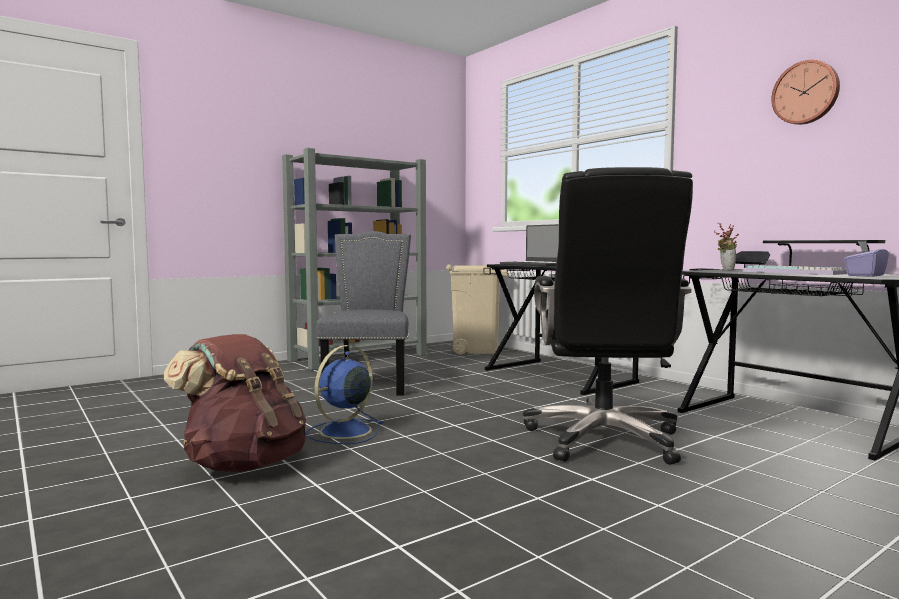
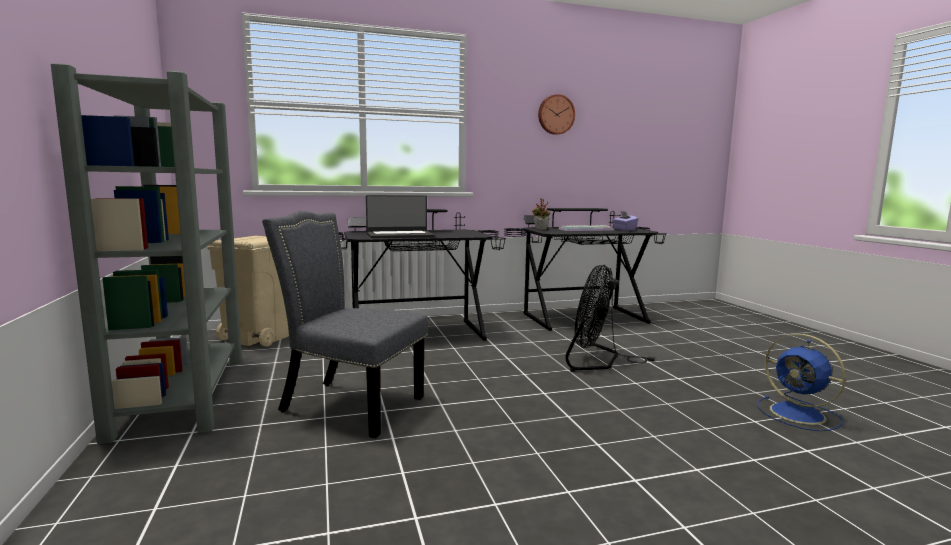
camera: 70 degrees left, 5 degrees up
brown backpack [164,334,307,472] -> none
blue fan [306,345,383,444] -> blue fan moved to [757,334,846,431]
black office chair [523,167,693,465] -> black fan [566,265,656,372]

